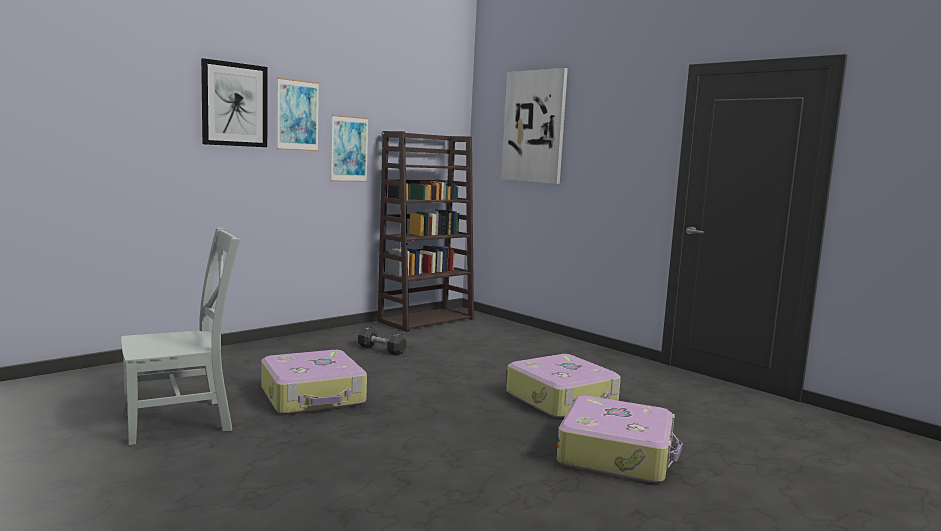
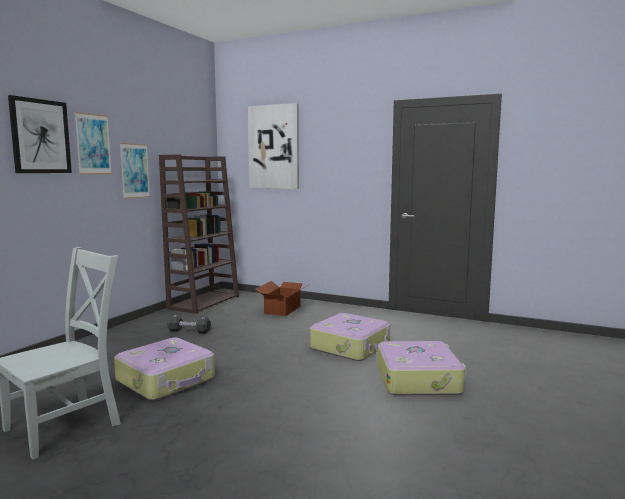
camera: 20 degrees left, 0 degrees up
none -> cardboard box [255,281,308,316]

